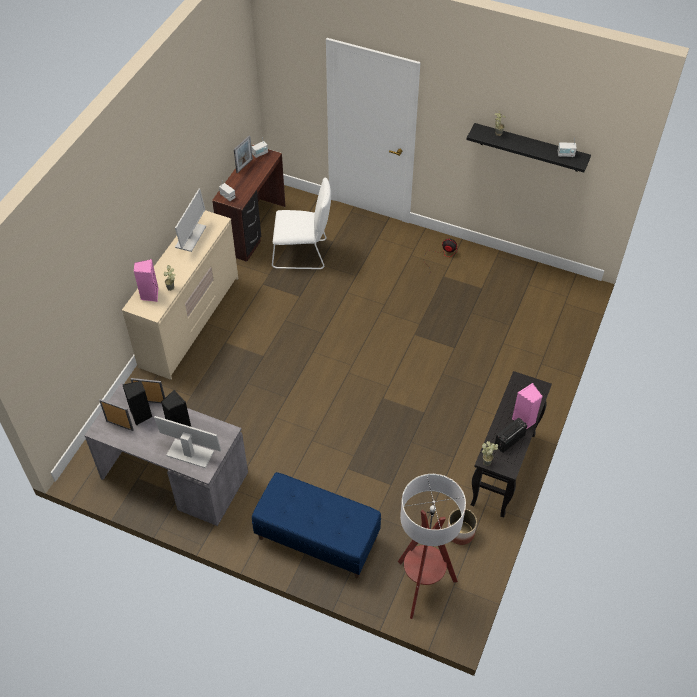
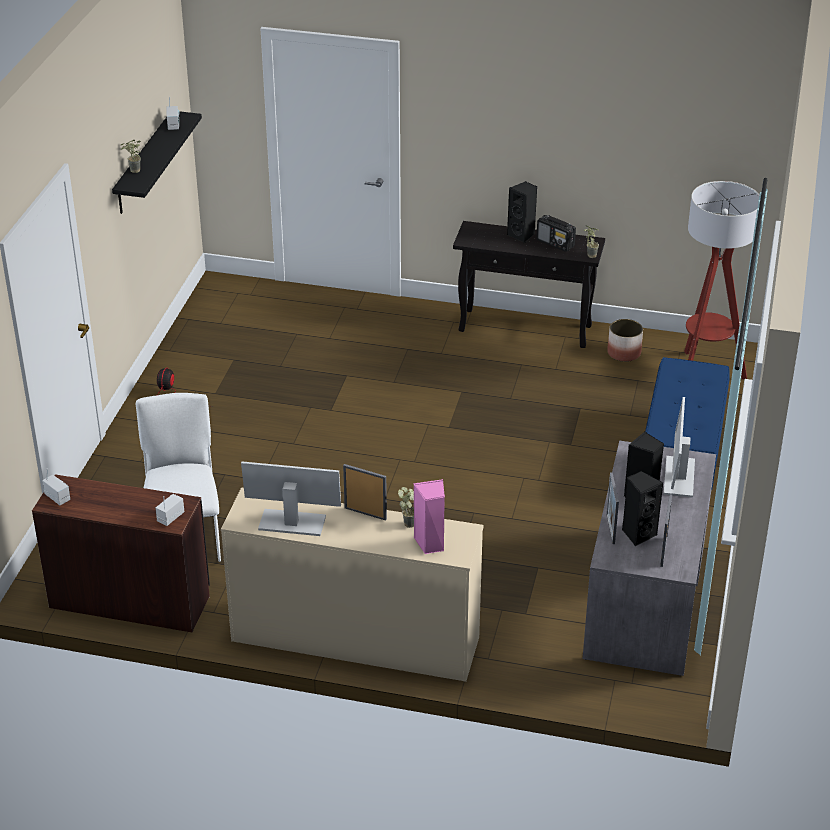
camera: 100 degrees left, 15 degrees down
picture frame [234,135,253,173] -> picture frame moved to [343,464,387,521]
pink speaker [512,383,543,429] -> black speaker [507,181,537,243]

